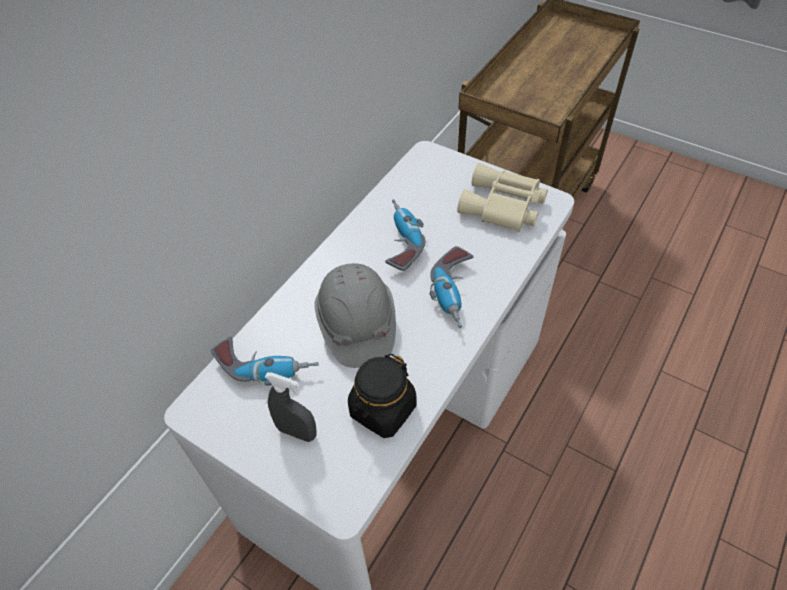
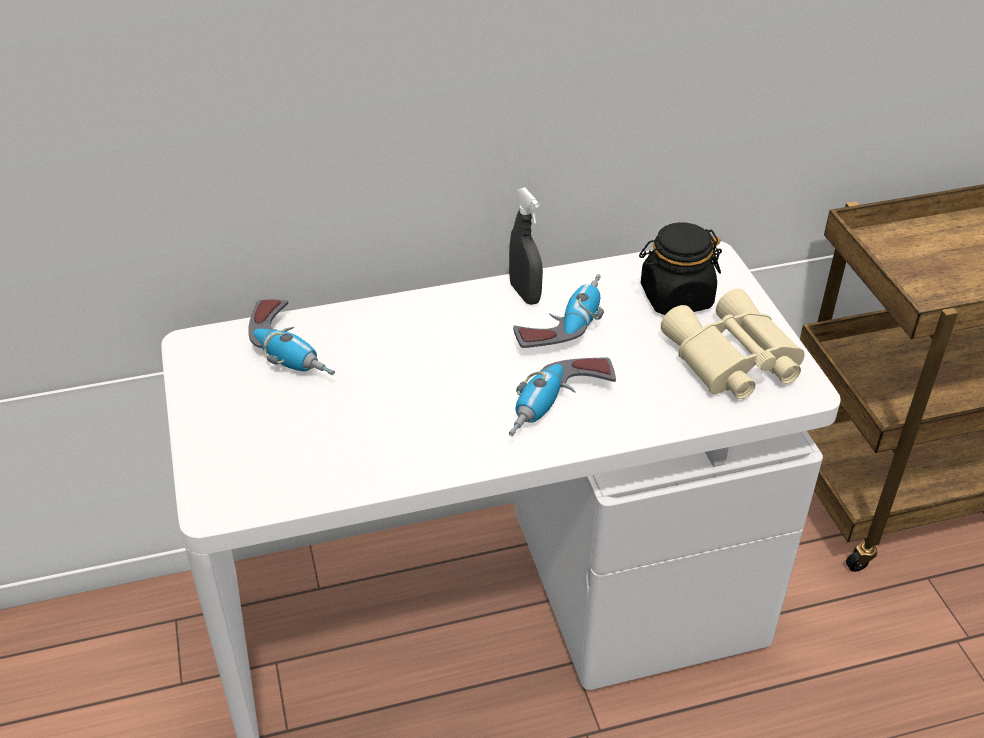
camera: 40 degrees right, 10 degrees down
grey spray bottle [265,372,317,442] -> grey spray bottle moved to [509,187,543,305]
grey hard hat [314,263,396,368] -> none
black jar [348,353,417,438] -> black jar moved to [639,222,722,315]

